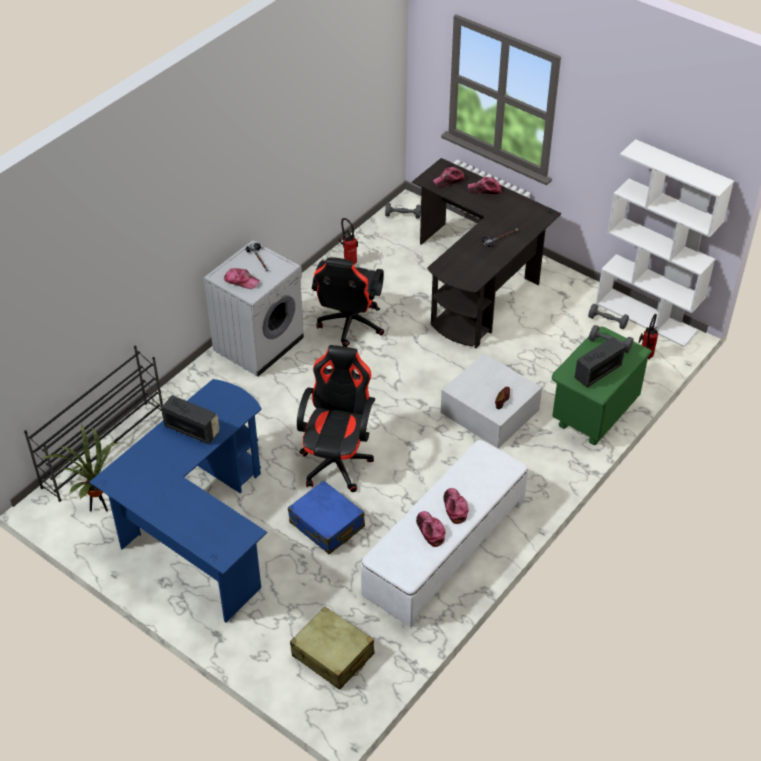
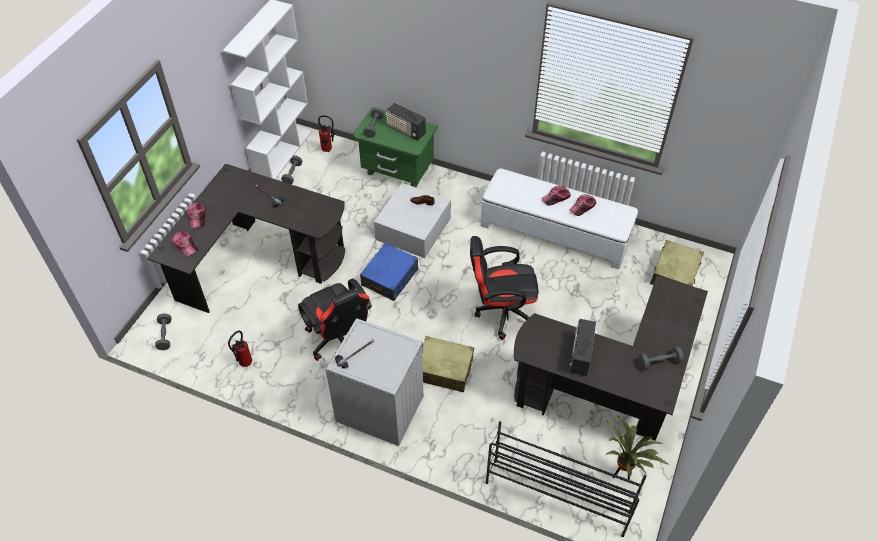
camera: 105 degrees left, 5 degrees up
blue desk [89,379,267,623] -> black desk [514,275,708,441]
cap [224,268,260,289] -> none
blue suitcase [288,480,365,554] -> blue suitcase moved to [360,243,418,301]
black office chair [312,257,384,347] -> black office chair turned 60 degrees clockwise [298,278,372,361]
none -> beige suitcase [422,336,474,392]
none -> grey dumbbell [638,346,684,370]

